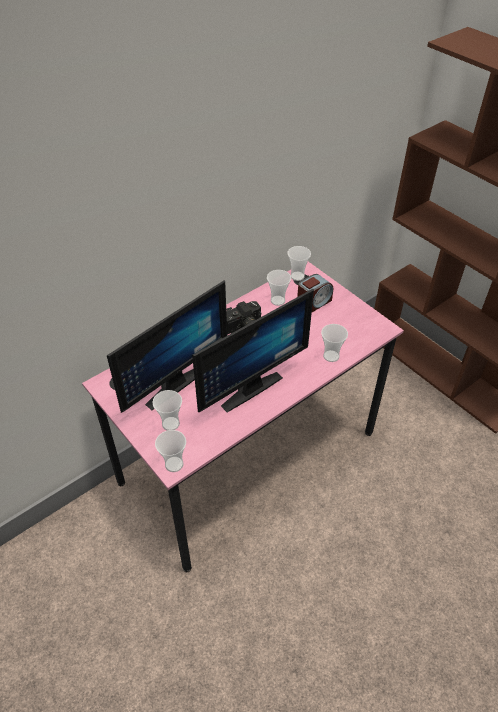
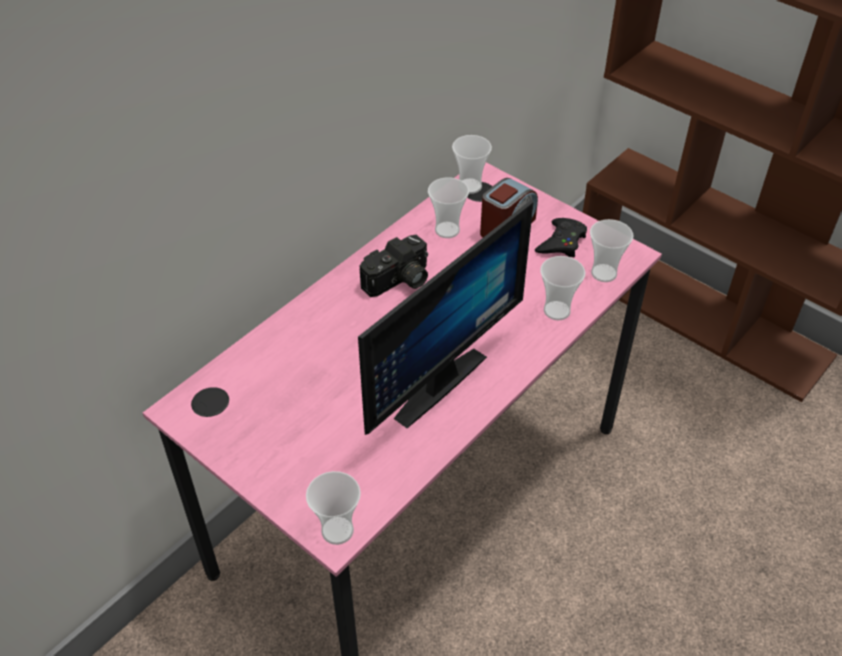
camera: 10 degrees left, 0 degrees up
monitor [107,280,227,413] -> none
cup [153,390,182,430] -> cup moved to [590,219,633,282]
none -> black game controller [535,218,587,258]

